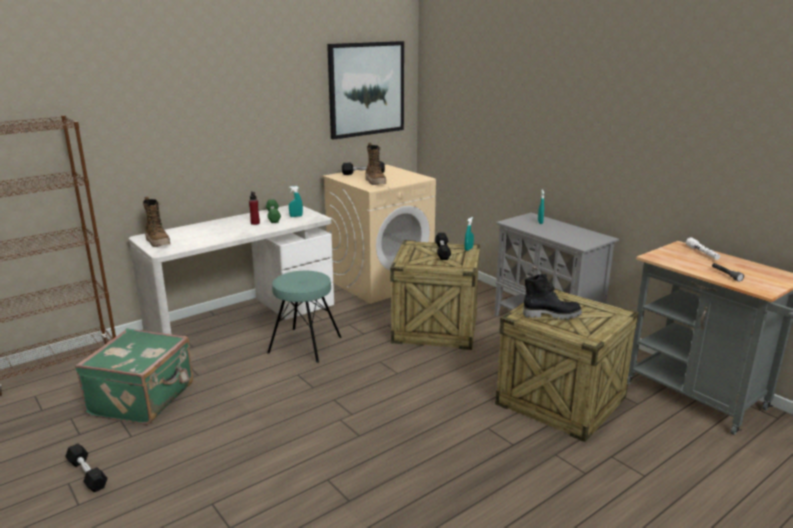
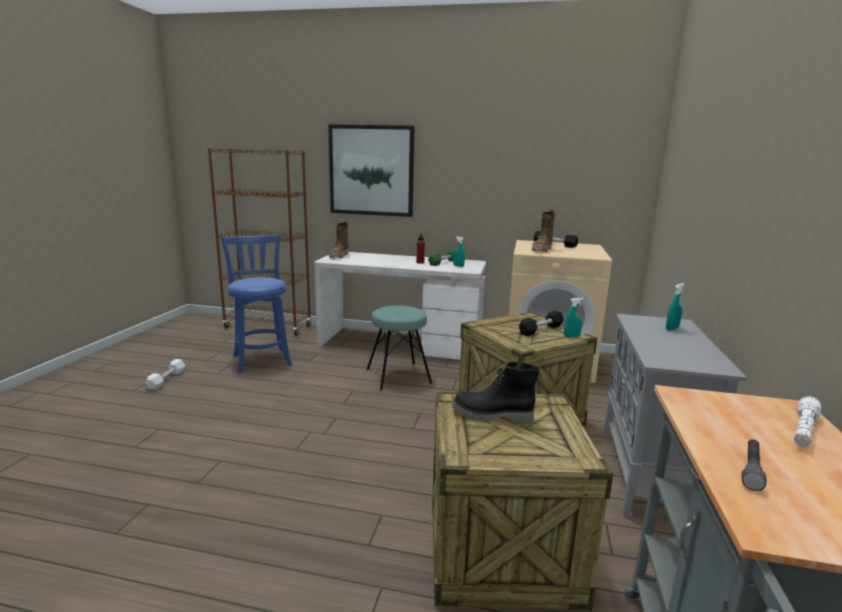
camera: 50 degrees right, 5 degrees down
black dumbbell [65,443,108,493] -> white dumbbell [145,359,185,390]
green suitcase [75,328,193,425] -> blue stool [221,234,292,373]
picture [327,41,404,140] -> picture moved to [328,124,414,217]
black boot [523,274,582,320] -> black boot turned 135 degrees clockwise [452,362,540,424]

